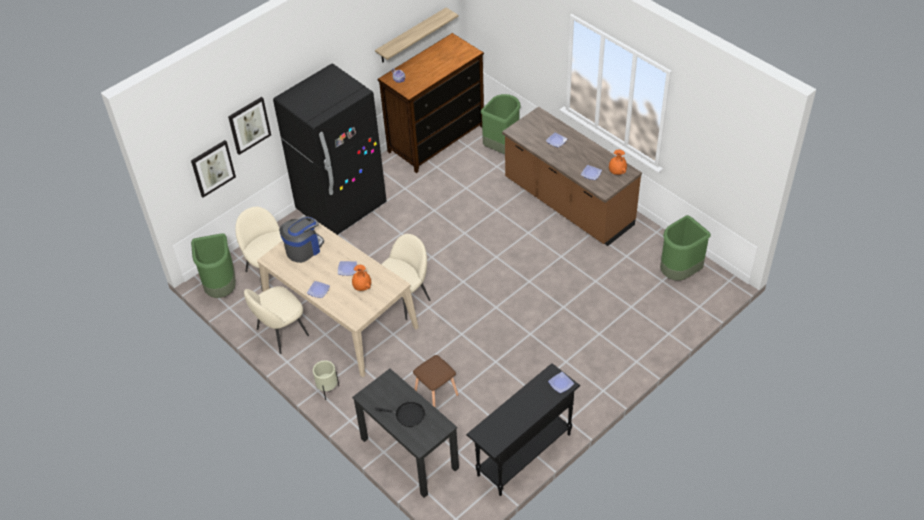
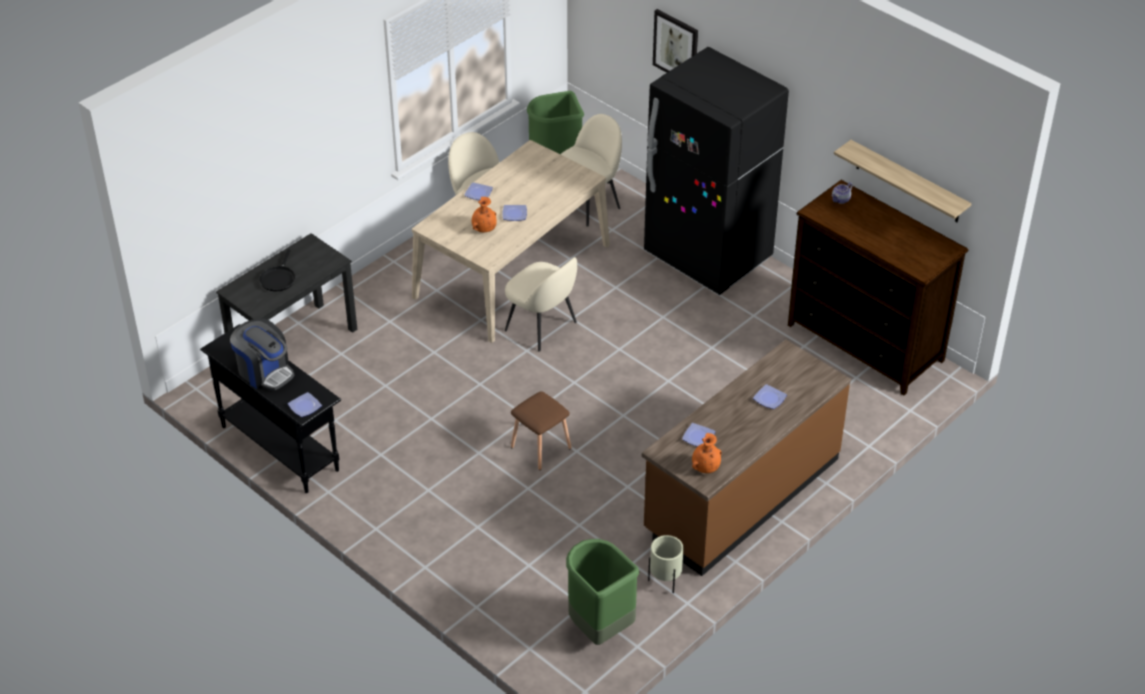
camera: 85 degrees right, 5 degrees down
picture [191,140,236,197] -> none
coffee machine [279,216,324,263] -> coffee machine moved to [230,318,294,390]
beige planter [313,360,339,400] -> beige planter moved to [648,535,684,593]
brown stool [413,355,459,407] -> brown stool moved to [511,391,572,470]
green trash can [481,94,521,154] -> none

